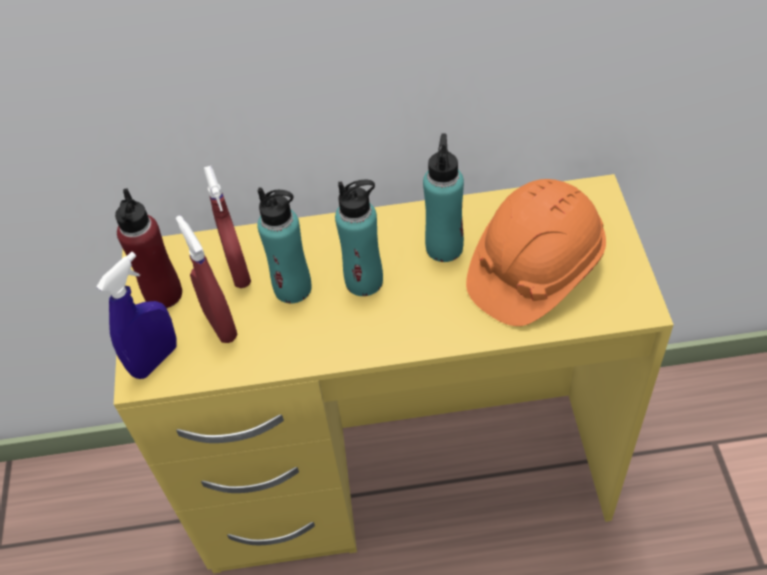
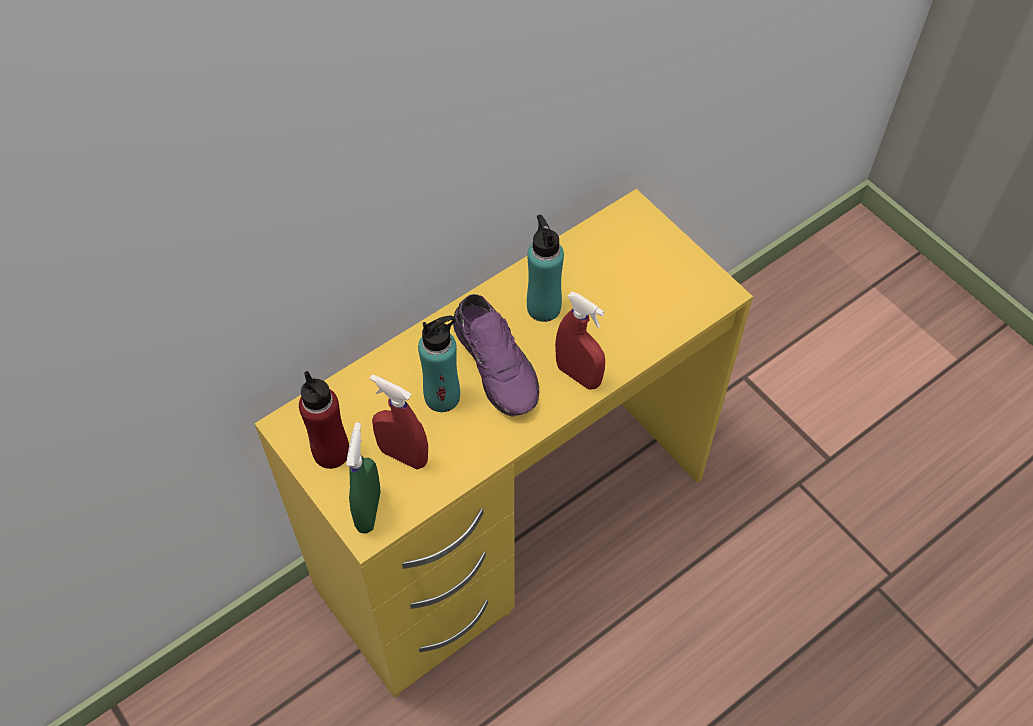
camera: 35 degrees left, 5 degrees up
blue spray bottle [96,252,177,379] -> green spray bottle [346,422,380,534]
red spray bottle [204,166,251,288] -> red spray bottle moved to [555,292,605,390]
turquoise bottle [335,180,383,296] -> purple shoe [453,294,539,417]
orange hard hat [466,179,606,326] -> none

